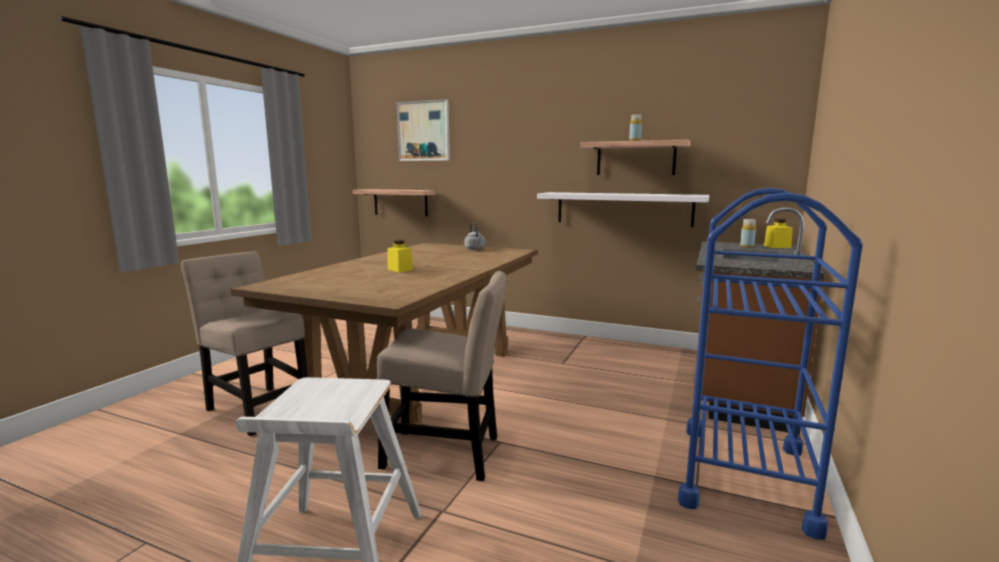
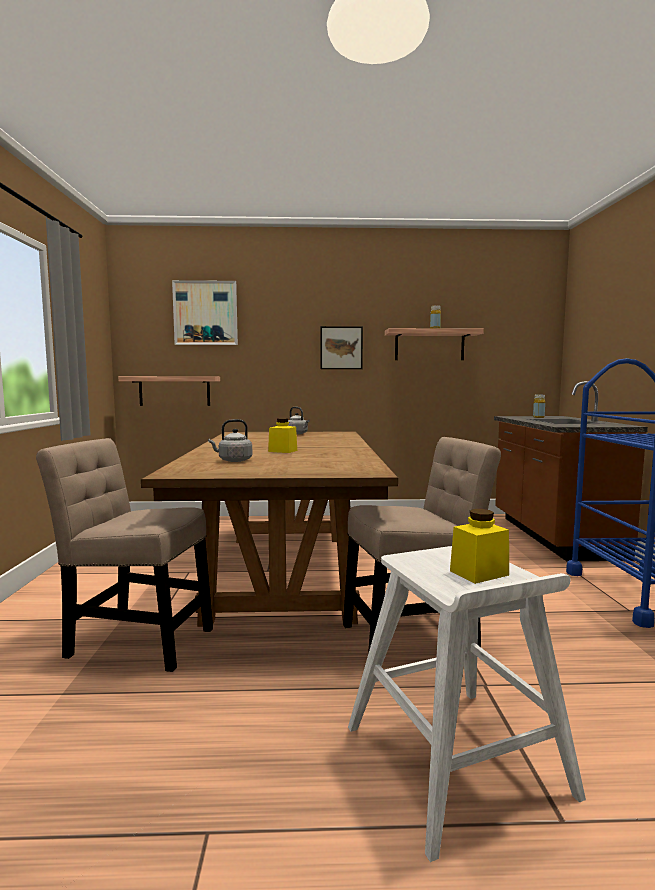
camera: 25 degrees left, 5 degrees down
white shelf [537,192,709,227] -> none
yellow jar [764,219,793,248] -> yellow jar moved to [450,509,509,584]
none -> grey kettle [208,419,252,462]
none -> picture [320,326,363,369]

